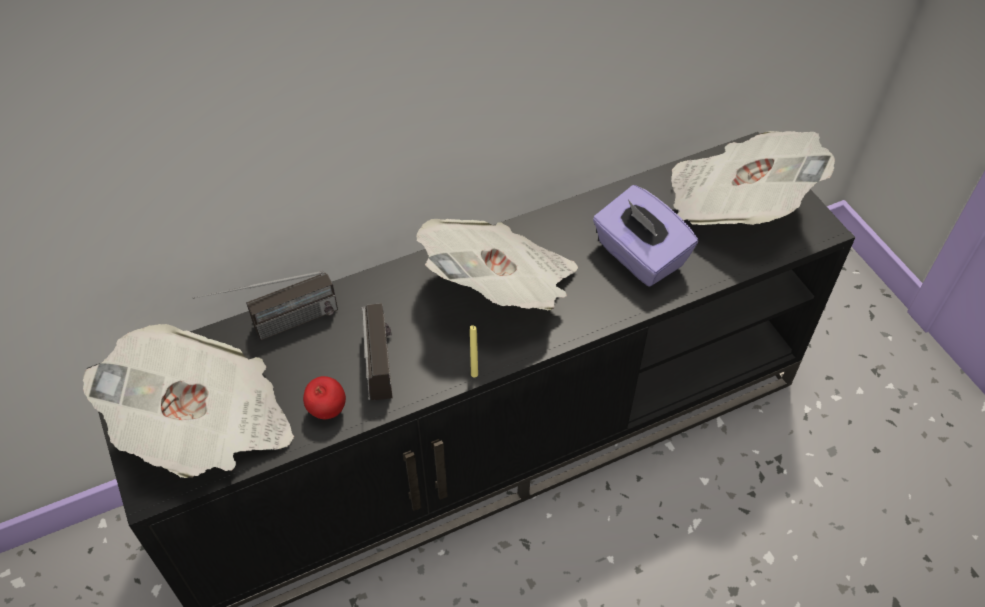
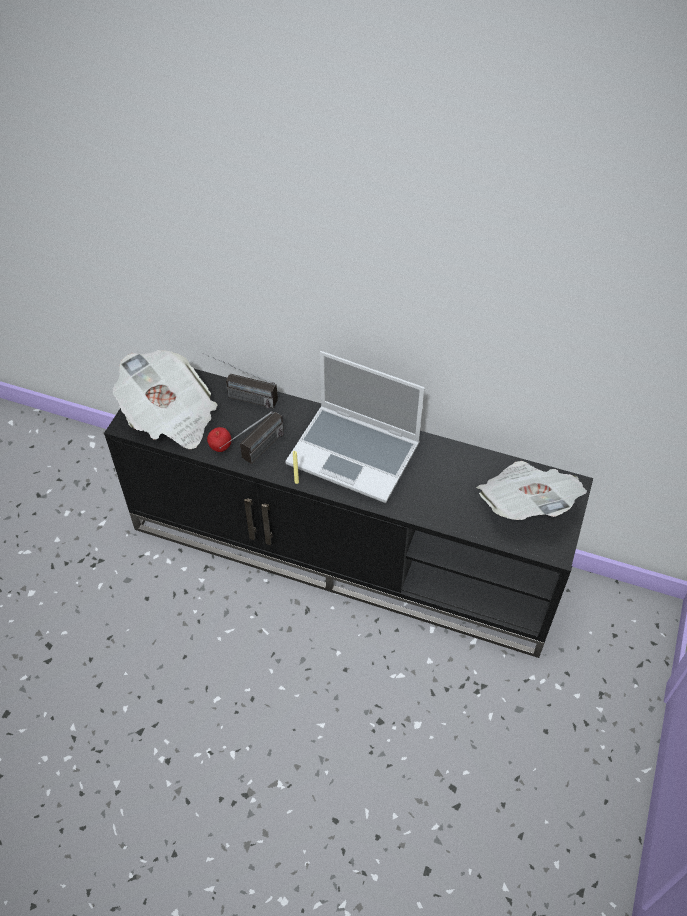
camera: 45 degrees right, 0 degrees up
newspaper [416,219,578,311] -> laptop [285,351,425,503]
purple tissue box [593,185,698,287] -> none

